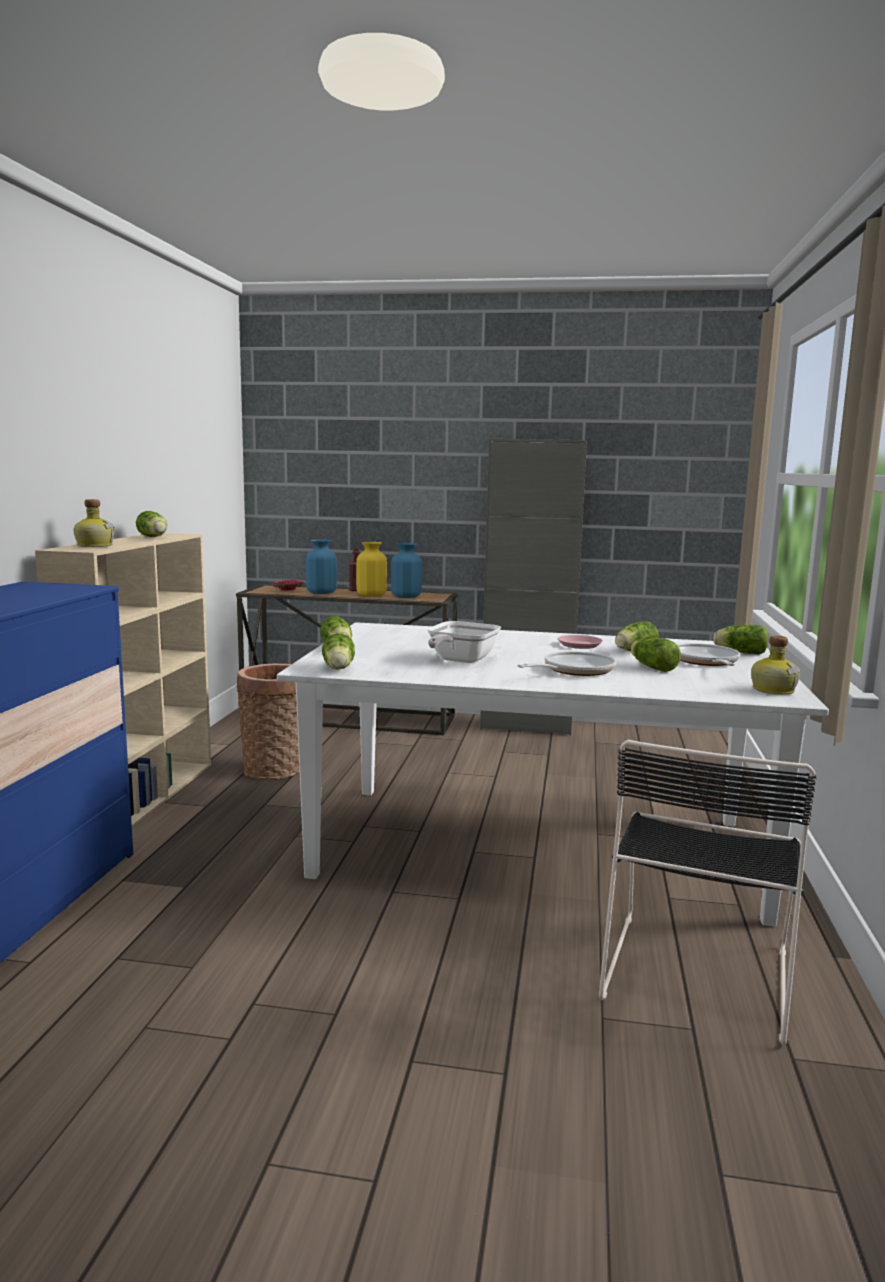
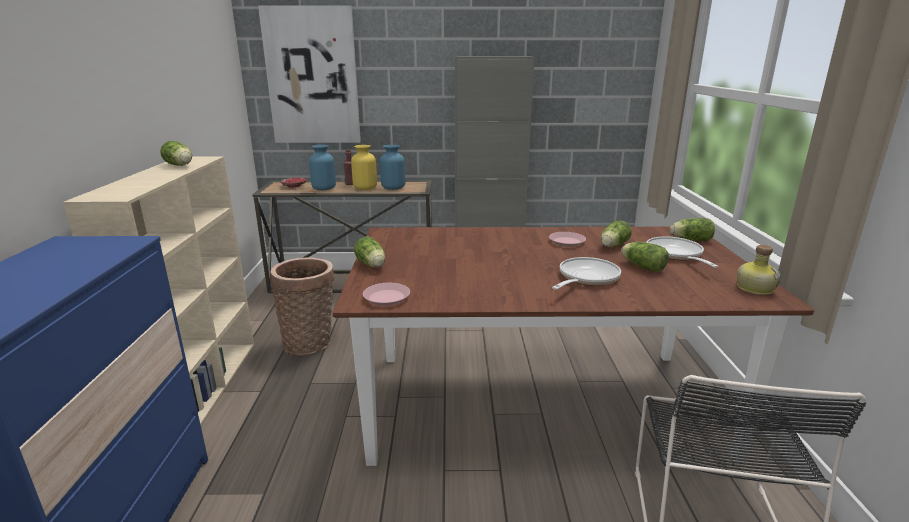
camera: 10 degrees left, 10 degrees up
bottle [74,499,114,547] -> none
white dining table [277,622,829,927] -> brown dining table [332,227,814,466]
lettuce [322,633,355,670] -> pink plate [363,283,410,306]
frying pan [427,621,501,663] -> none
none -> picture [258,5,361,143]

